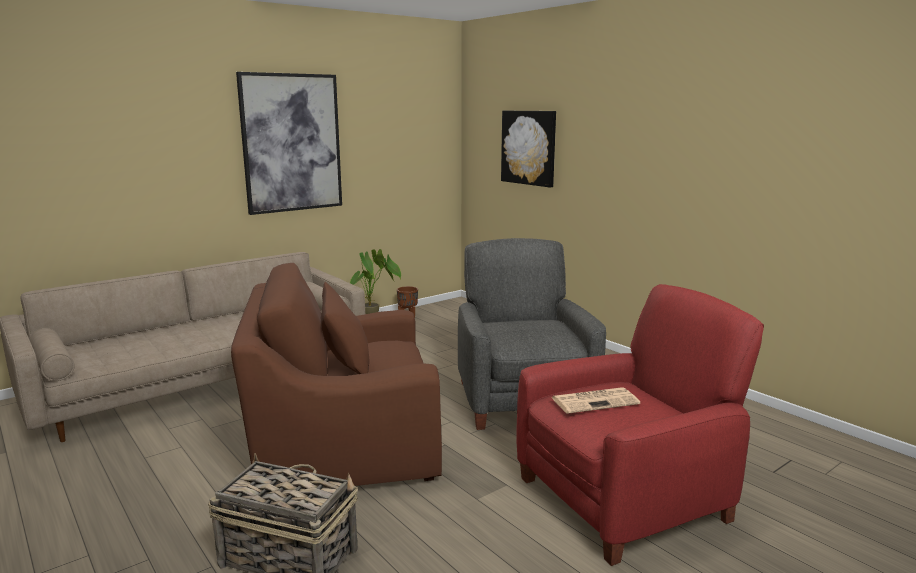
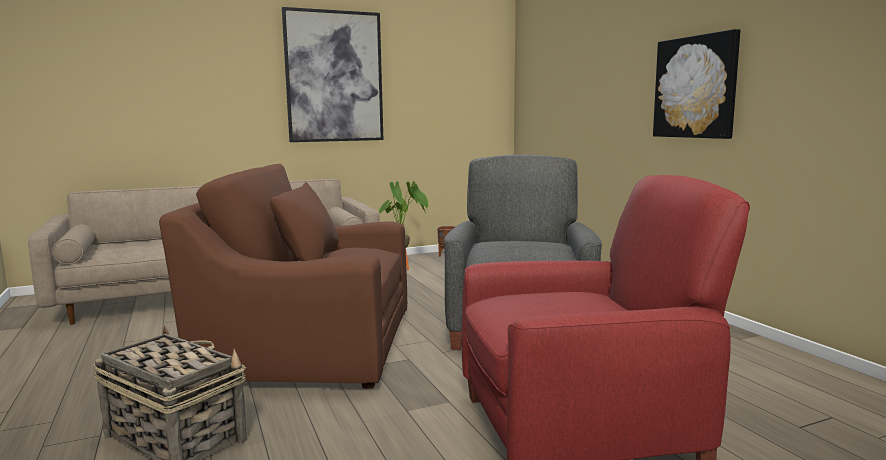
camera: 15 degrees right, 5 degrees down
picture [501,111,556,188] -> picture moved to [653,29,740,139]
newspaper [551,387,640,414] -> none

